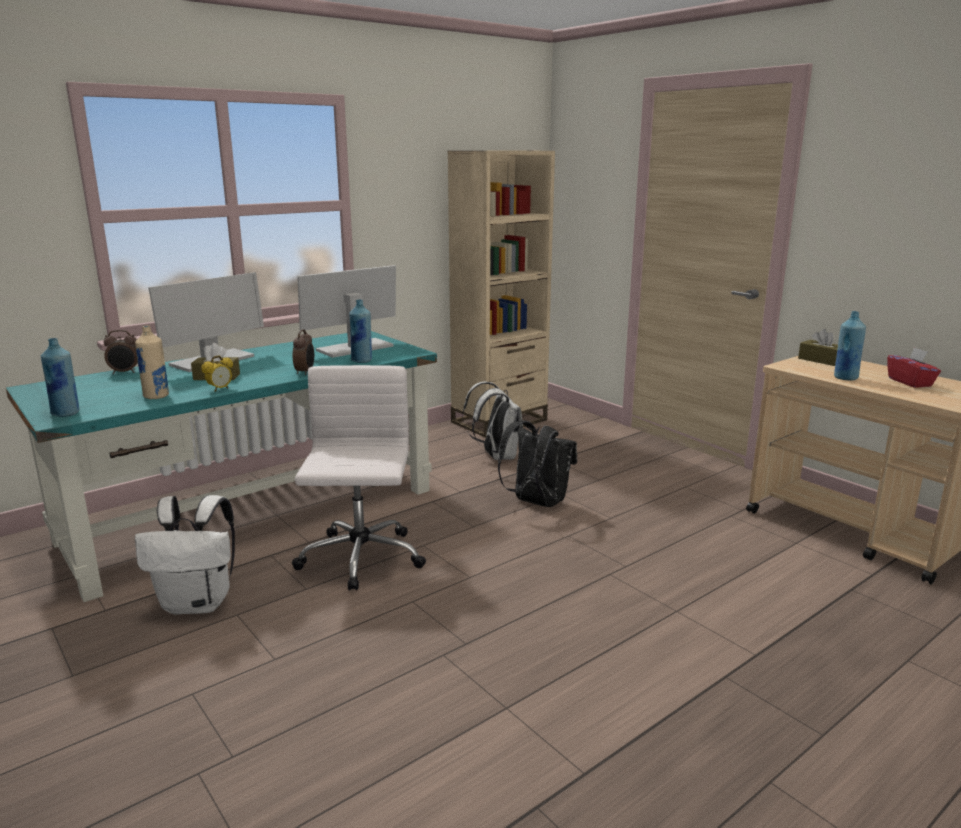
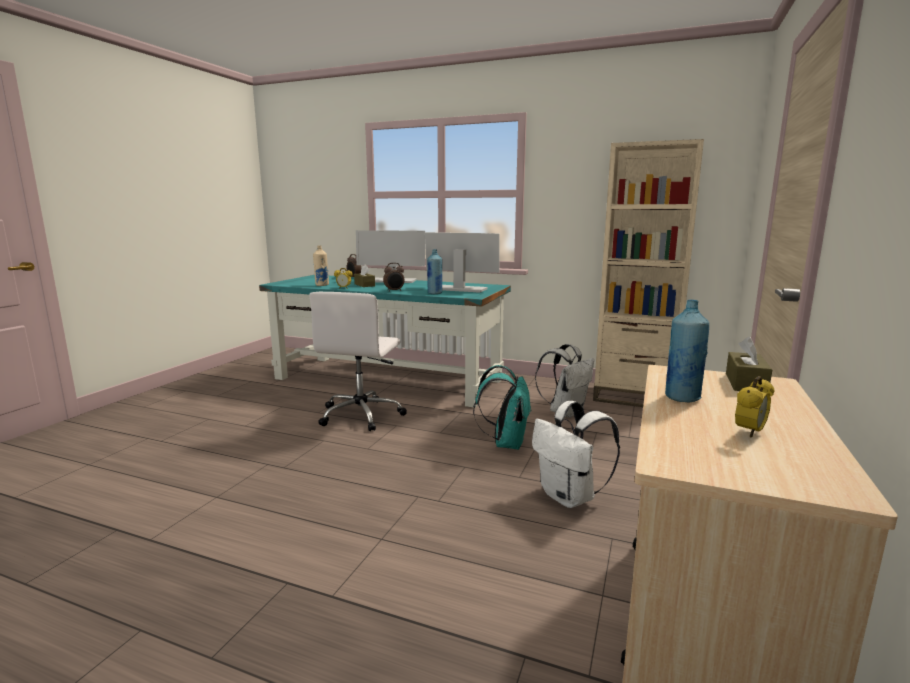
camera: 60 degrees right, 5 degrees down
blue bottle [40,338,80,417] -> none
white backpack [135,495,235,615] -> white backpack moved to [532,401,620,508]
white office chair [292,365,426,590] -> white office chair turned 135 degrees clockwise [310,292,407,431]
black backpack [498,420,577,507] -> turquoise backpack [473,365,531,450]
red tissue box [887,347,941,388] -> alarm clock [735,376,774,438]

